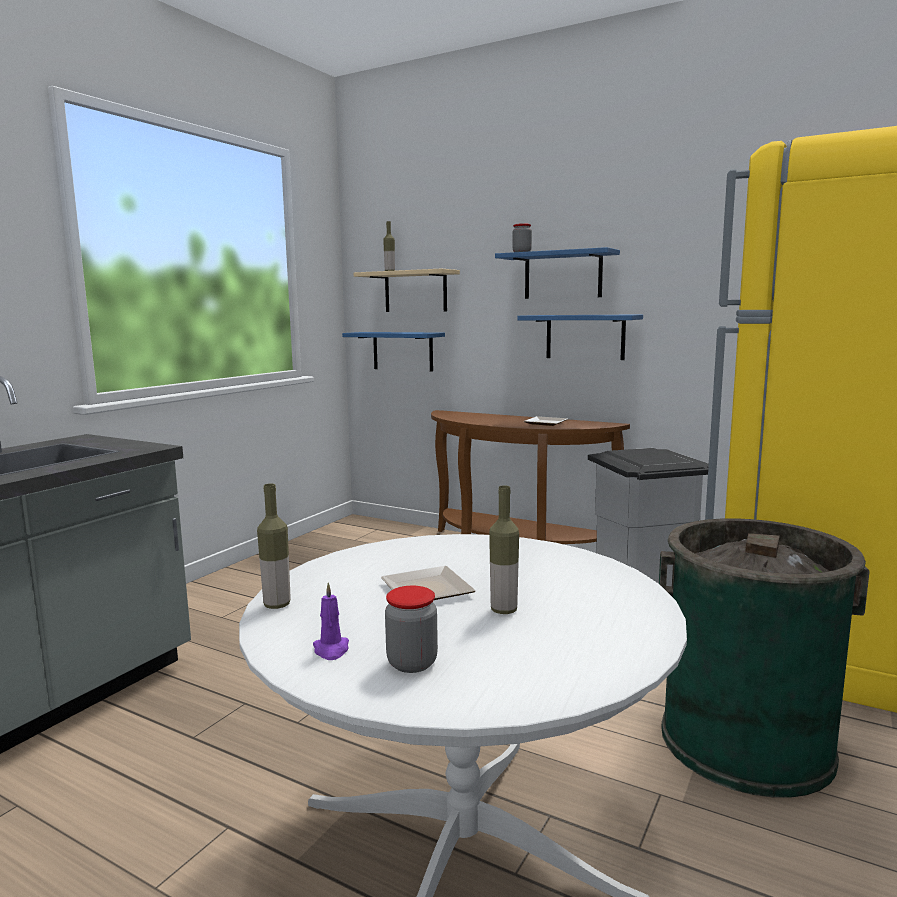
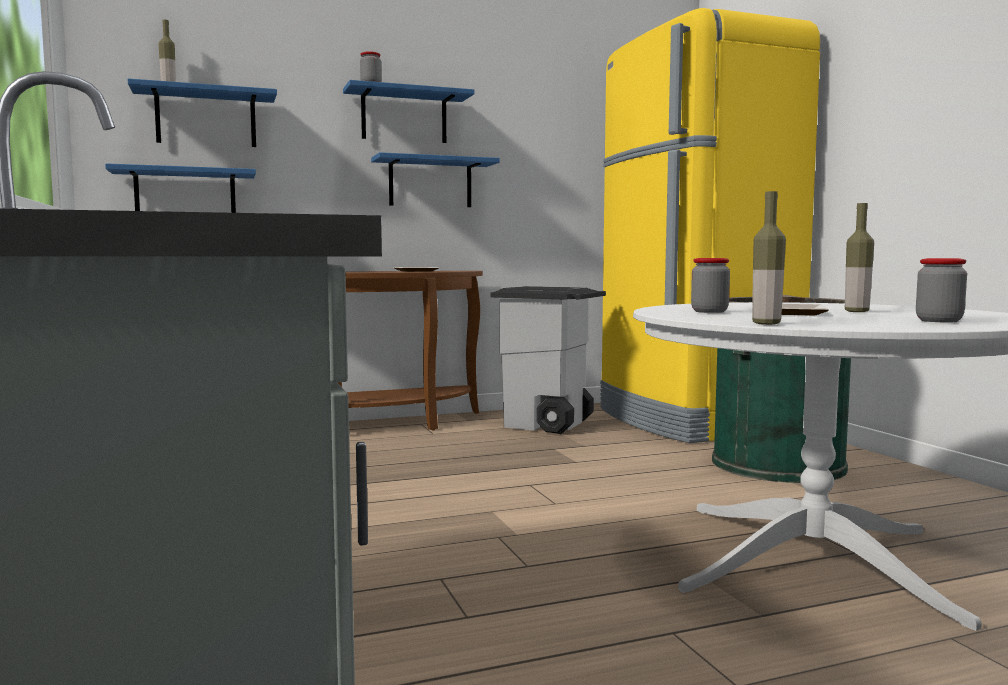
camera: 50 degrees left, 5 degrees down
purple candle [313,583,349,660] -> none
beige shelf [354,269,460,312] -> blue shelf [128,78,277,147]
none -> jar [691,258,730,313]

